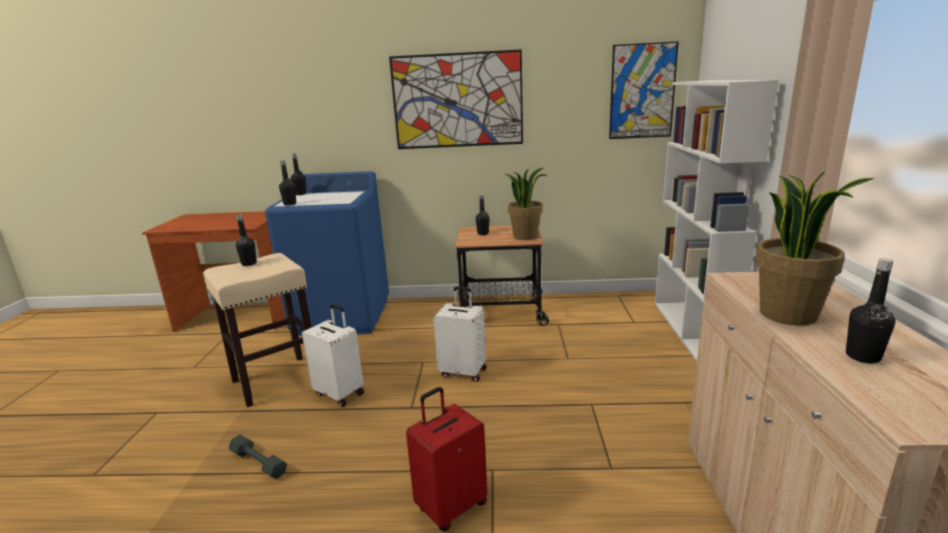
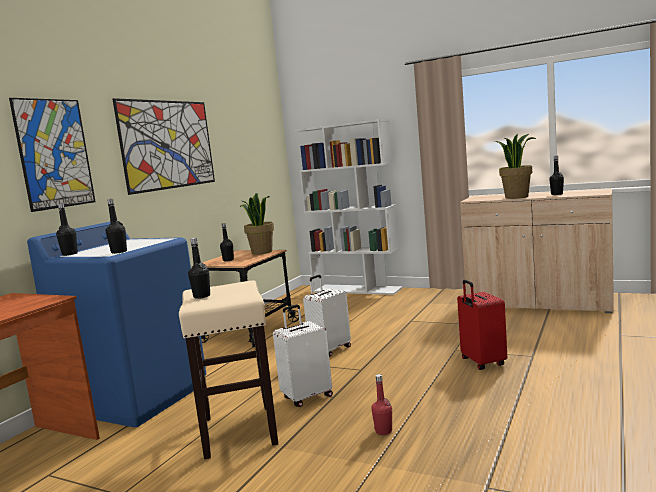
camera: 65 degrees left, 10 degrees down
grey dumbbell [228,435,287,479] -> red bottle [371,374,392,435]
picture [609,41,679,139] -> picture moved to [9,98,96,212]

